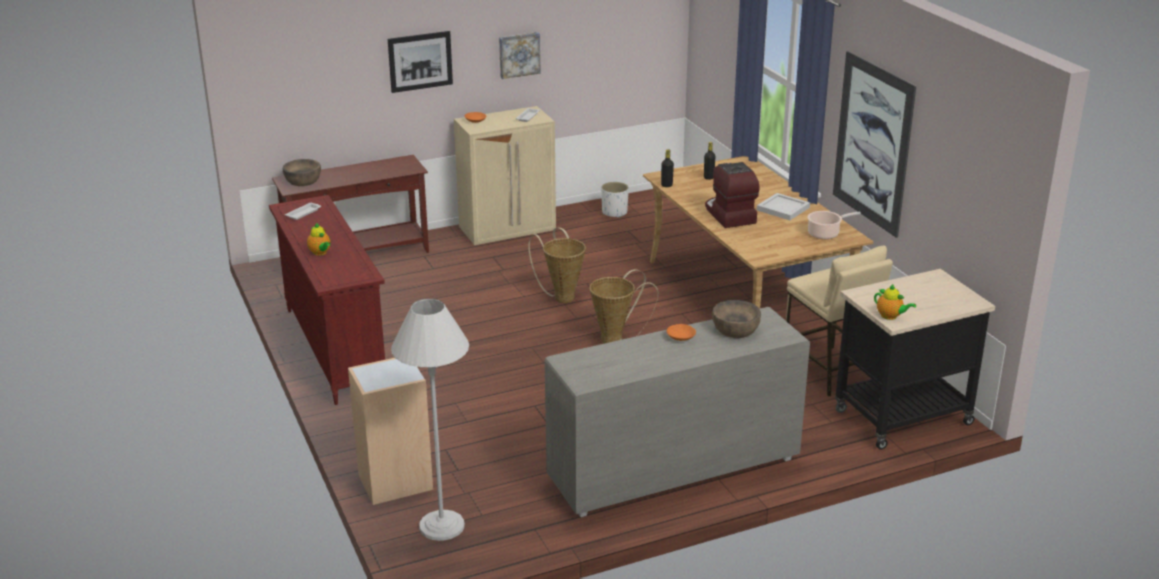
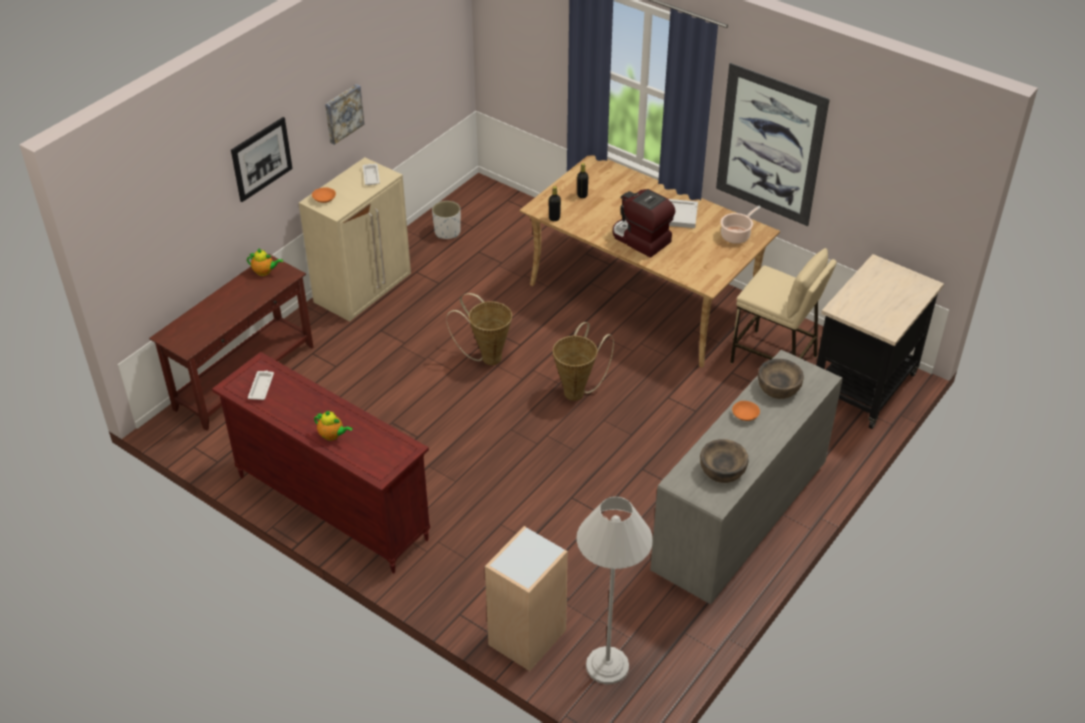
camera: 30 degrees left, 15 degrees up
brown bowl [283,159,321,186] -> brown bowl moved to [700,439,749,483]
teapot [874,284,916,320] -> teapot moved to [247,248,283,276]

